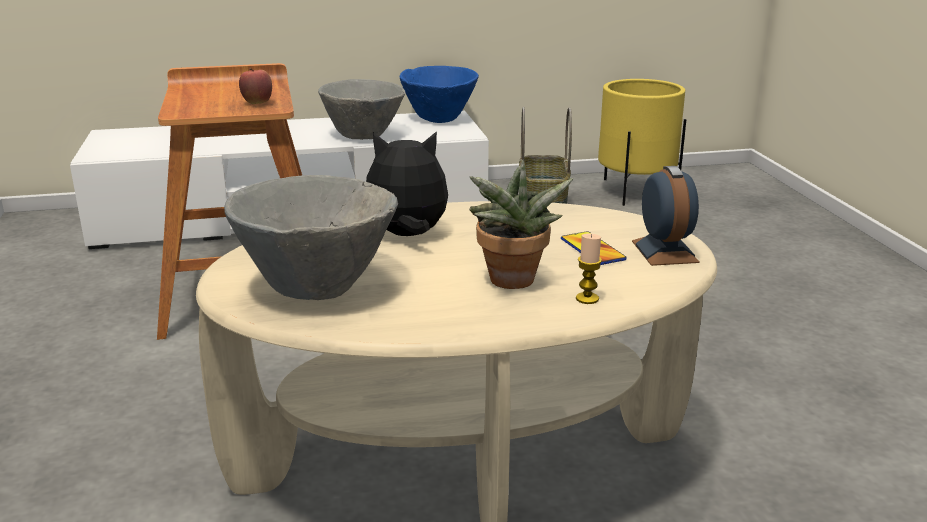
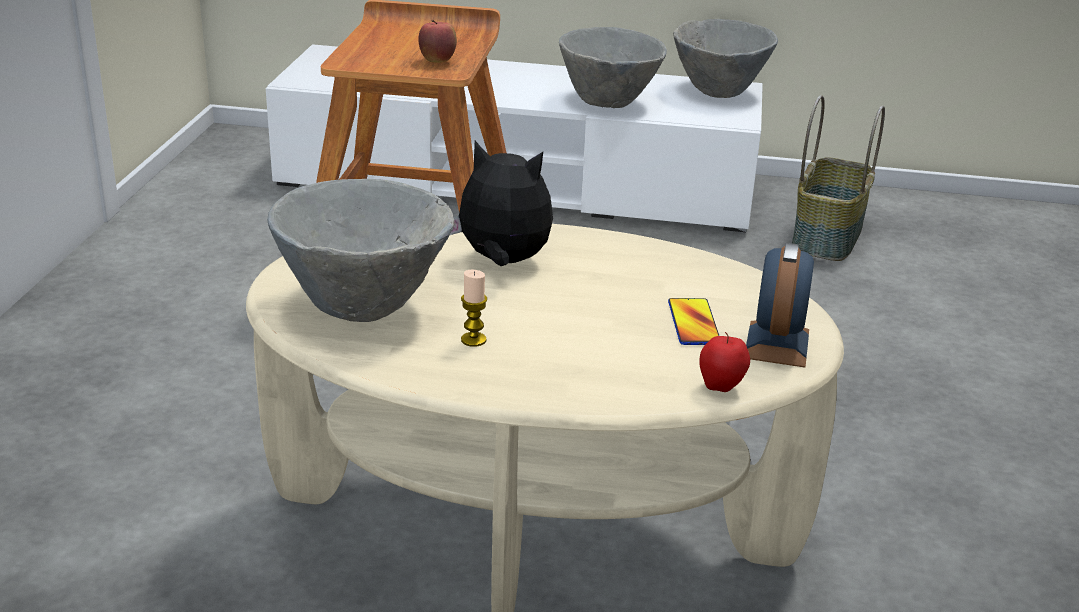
camera: 20 degrees right, 5 degrees up
blue bowl [400,66,479,123] -> grey bowl [673,19,778,98]
potted plant [469,160,573,289] -> none
candle [576,233,602,304] -> candle moved to [461,270,487,347]
yellow planter [598,79,686,206] -> none
none -> apple [699,332,750,392]

